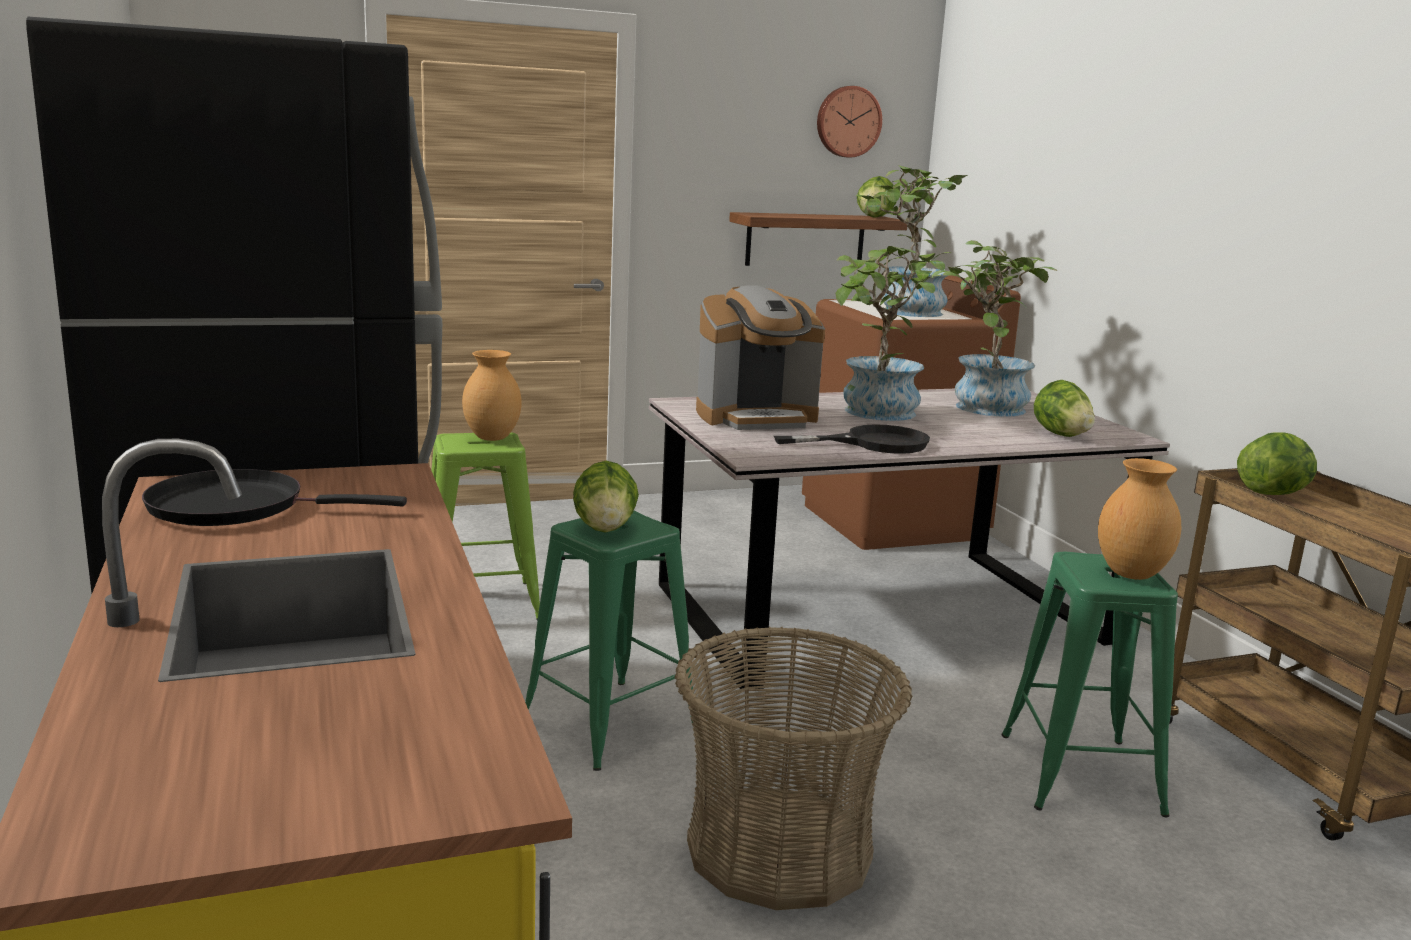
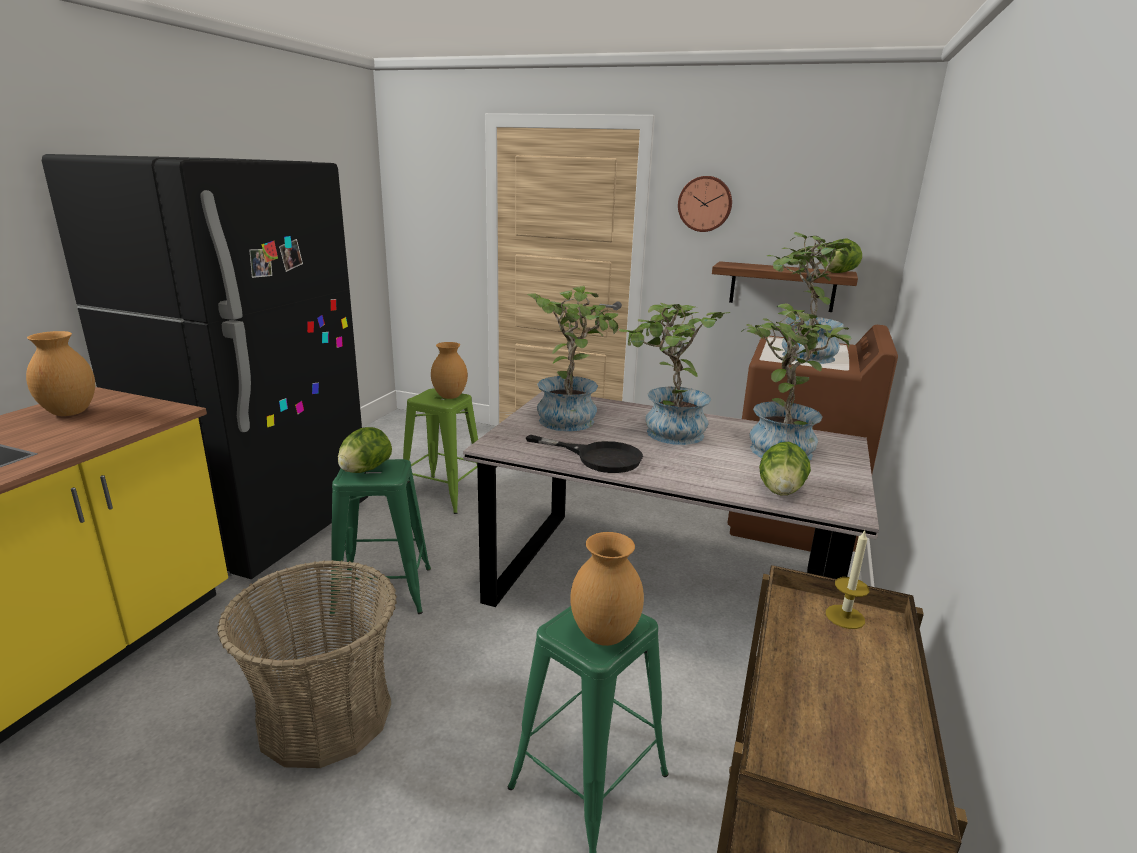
camera: 40 degrees right, 5 degrees up
black frying pan [142,469,407,526] -> brown vase [26,331,95,416]
coffee machine [696,285,825,430] -> potted plant [527,286,618,431]
wall clock [817,86,882,158] -> wall clock moved to [678,176,732,232]
lettuce [1237,432,1317,495] -> candle [826,530,869,629]

